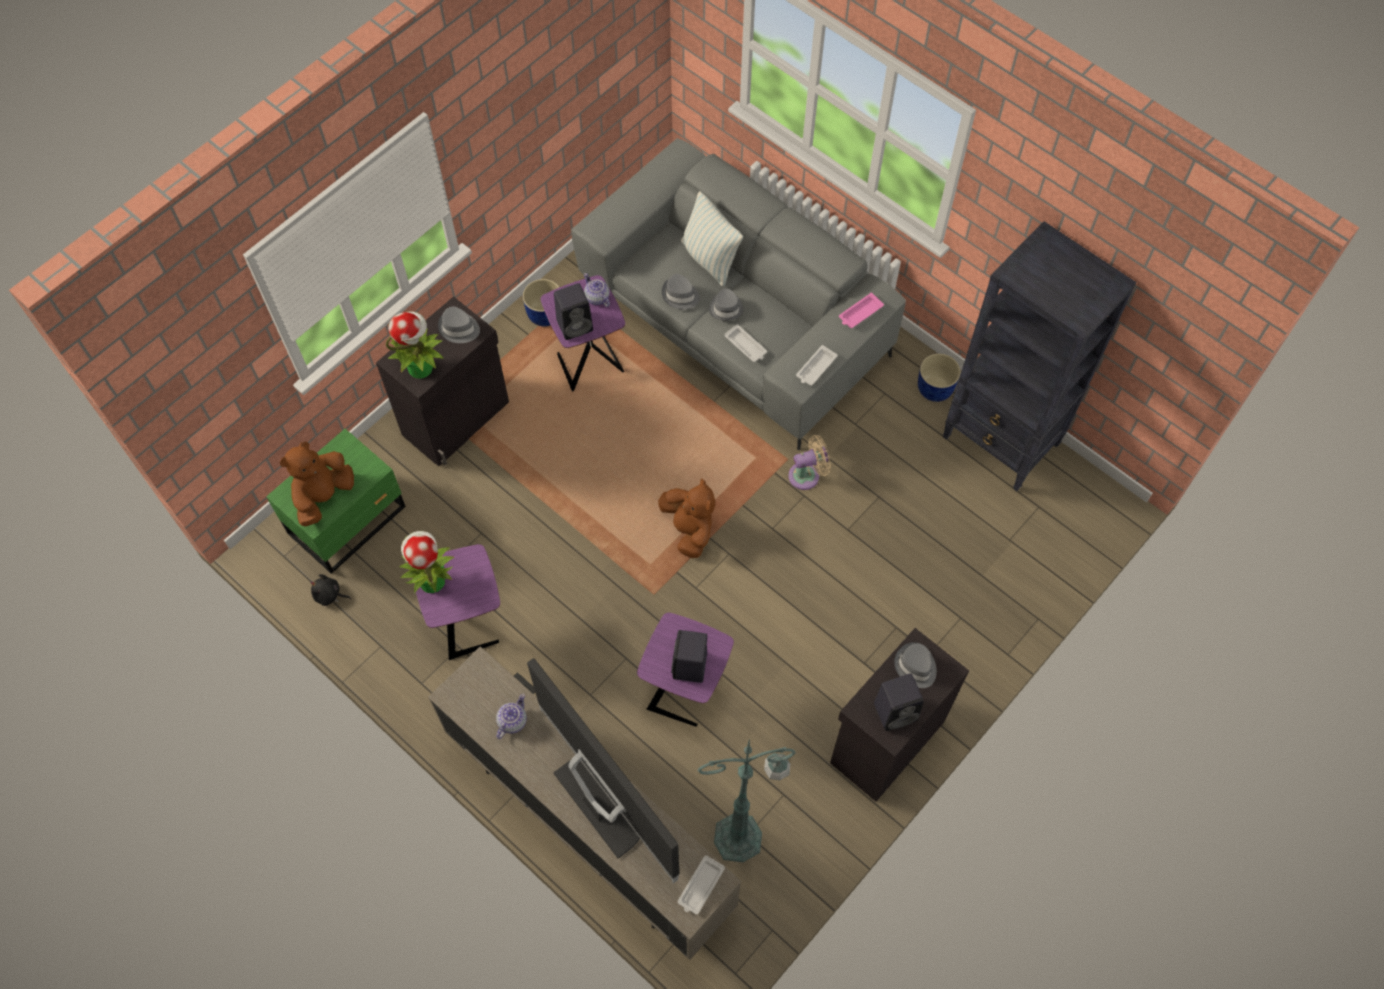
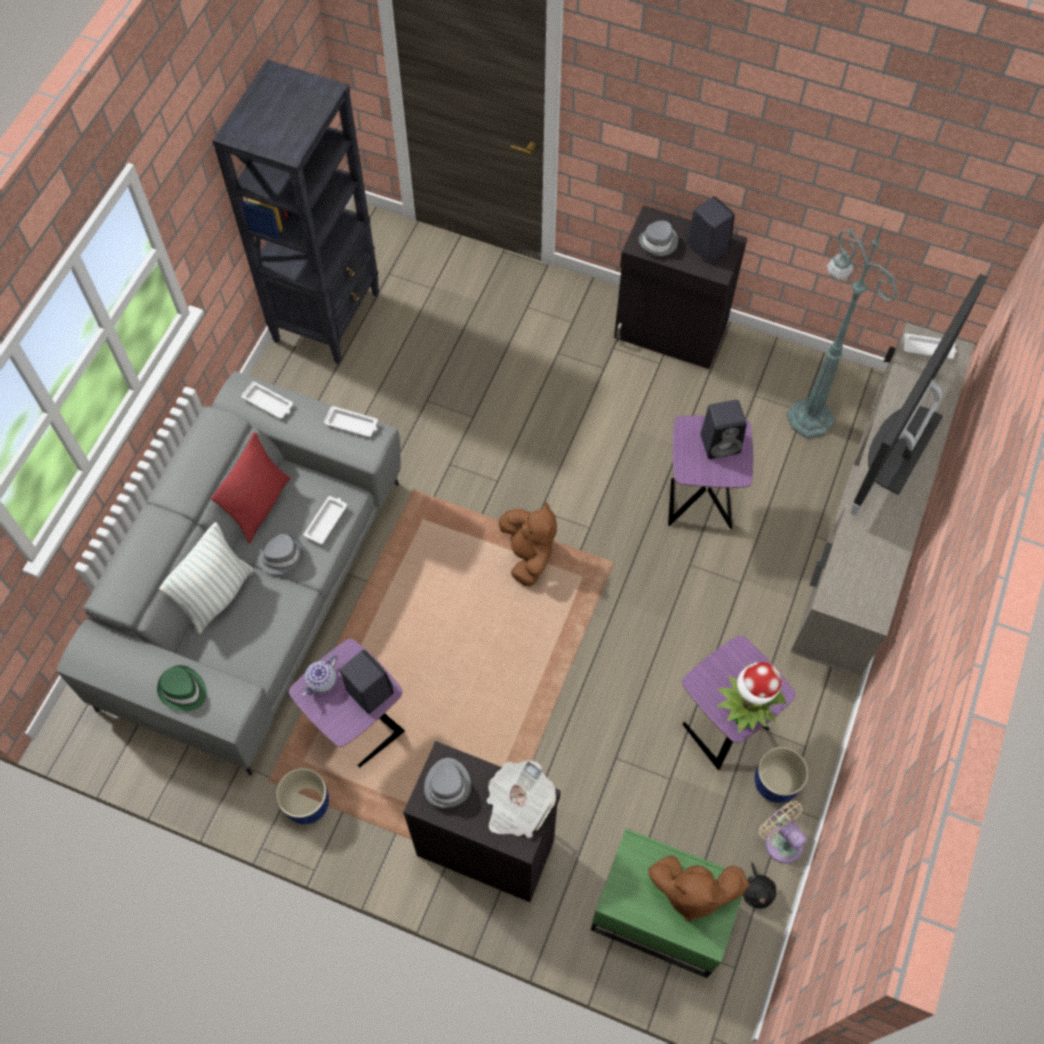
camera: 110 degrees left, 0 degrees up
potted plant [386,312,444,379] -> newspaper [487,760,556,838]
teapot [496,694,527,739] -> none
brown plush toy [658,479,715,558] -> brown plush toy turned 120 degrees clockwise [499,502,557,586]
grey hat [662,274,700,309] -> none
beige fan [788,435,831,490] -> beige fan moved to [759,801,807,864]
pink tray [839,293,884,328] -> white tray [241,381,293,419]
blue planter [918,353,961,402] -> blue planter moved to [755,747,808,803]
none -> green hat [157,665,207,712]
none -> red pillow [211,432,290,543]

